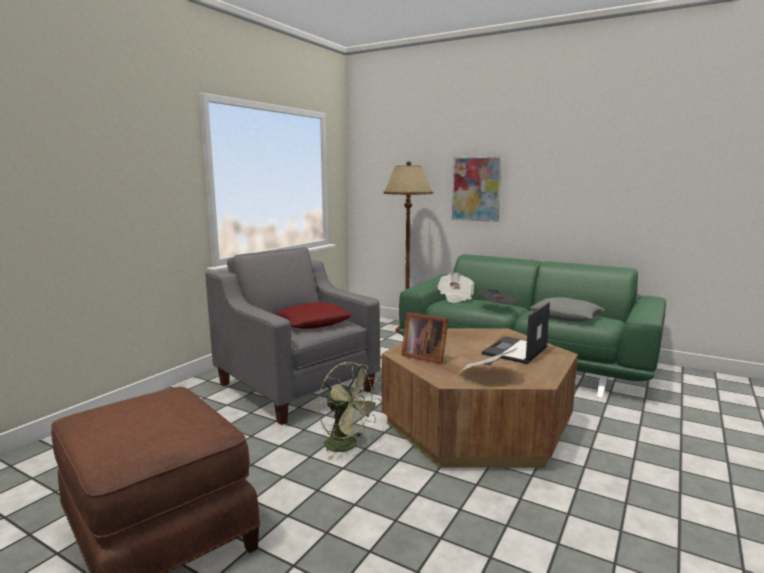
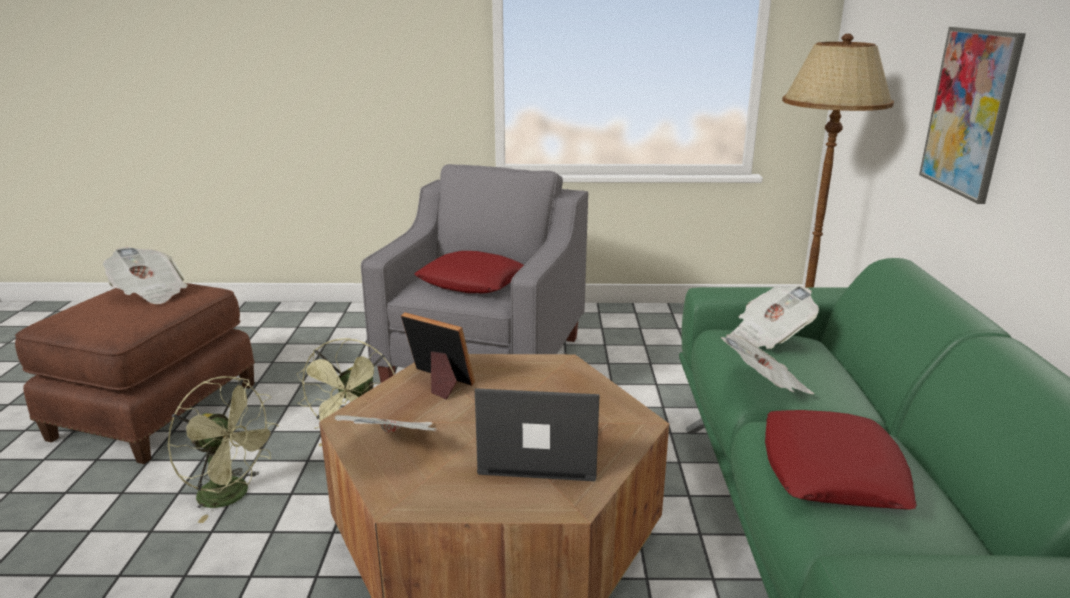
camera: 60 degrees right, 10 degrees up
picture frame [401,312,448,364] -> picture frame turned 120 degrees clockwise [401,312,475,400]
grey pillow [530,297,605,321] -> red pillow [765,410,917,510]
none -> newspaper [103,247,188,304]
none -> green fan [167,376,279,523]

